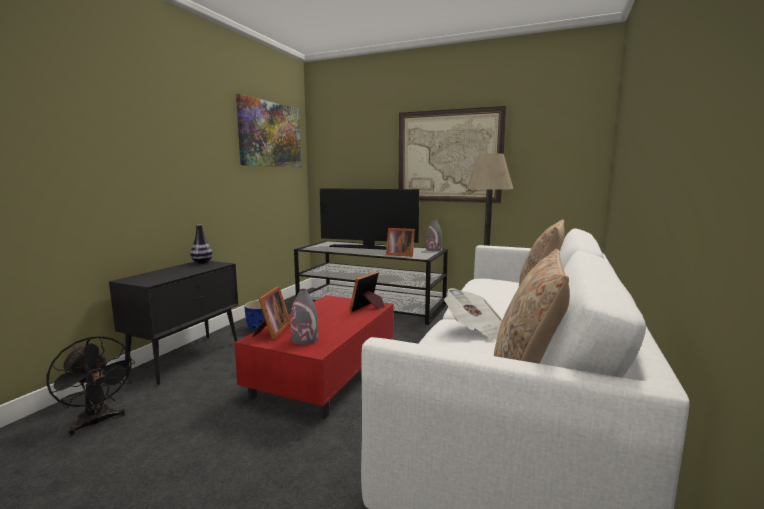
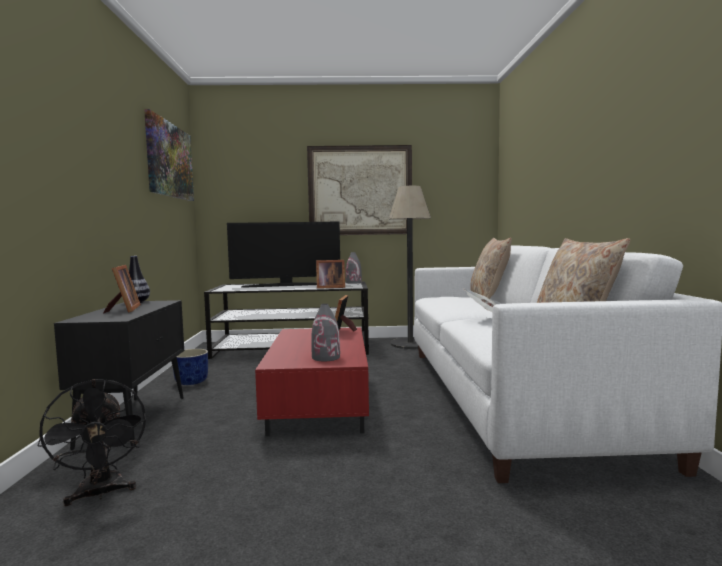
camera: 25 degrees left, 5 degrees down
black fan [46,336,135,436] -> black fan turned 45 degrees clockwise [37,379,146,506]
picture frame [252,286,291,340] -> picture frame moved to [103,265,141,313]

